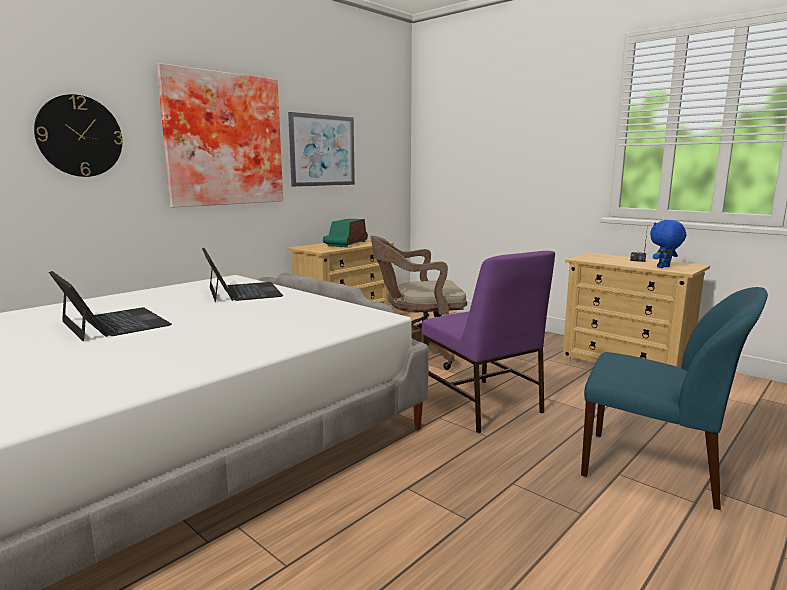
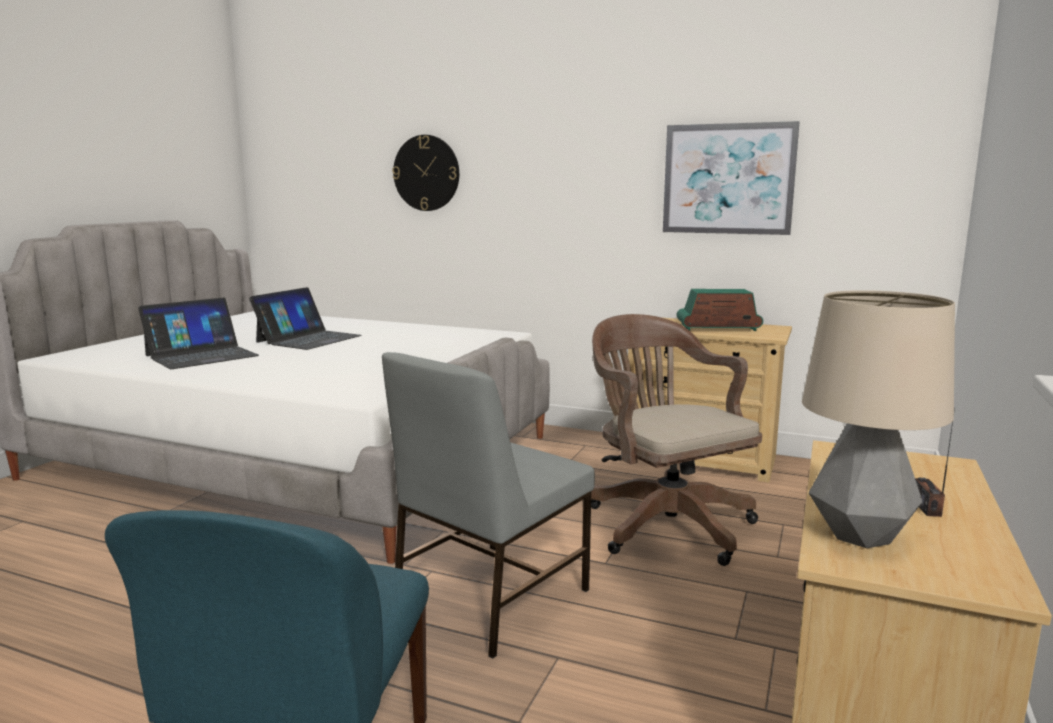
camera: 70 degrees right, 0 degrees up
picture [157,63,283,208] -> none
laptop [202,248,283,302] -> laptop moved to [138,298,259,369]
purple chair [422,251,555,433] -> grey chair [382,352,595,658]
blue plush toy [650,220,686,268] -> table lamp [802,290,955,548]

